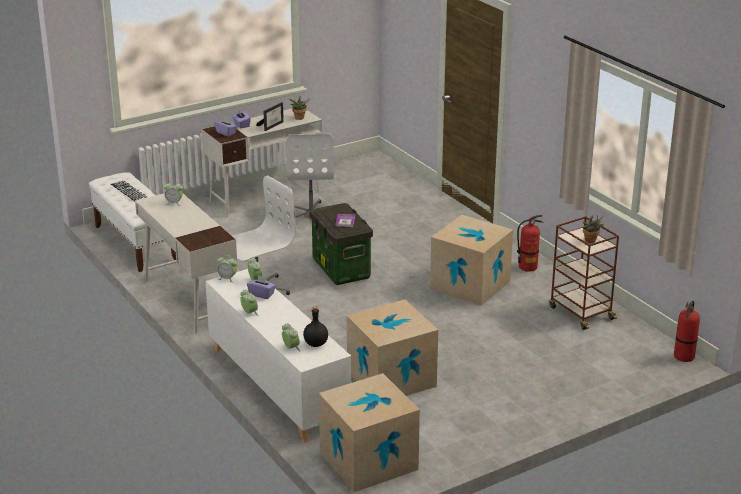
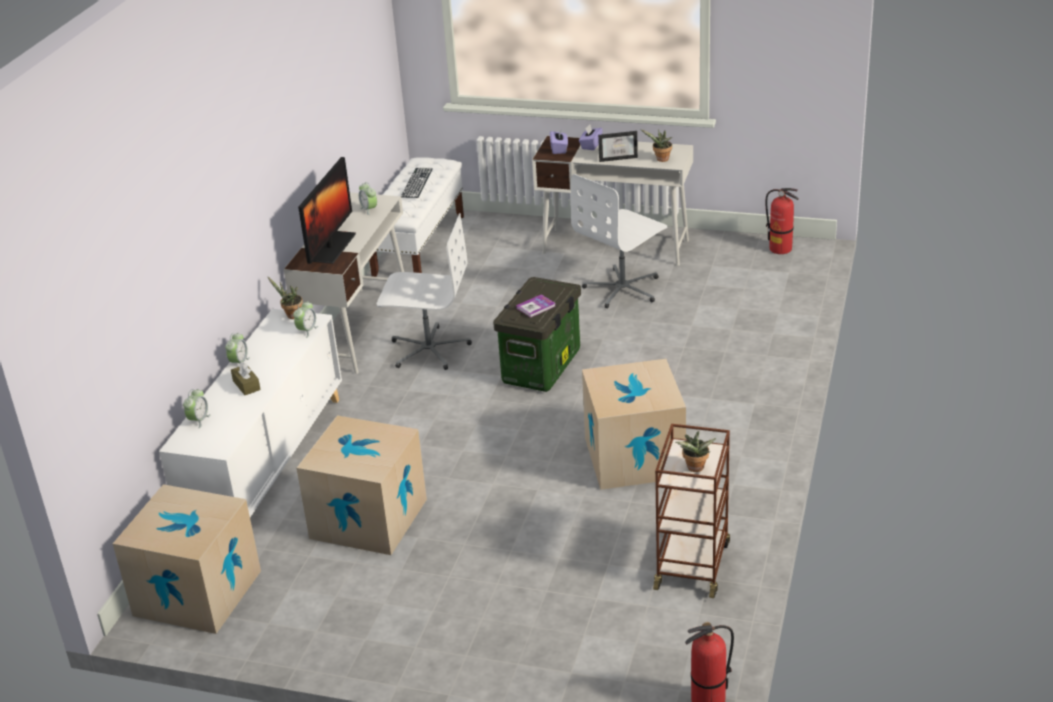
camera: 50 degrees right, 5 degrees up
alarm clock [217,255,237,282] -> potted plant [267,276,303,319]
purple tissue box [247,275,276,299] -> none
black bottle [303,306,328,347] -> none
fire extinguisher [517,215,543,272] -> fire extinguisher moved to [765,188,799,254]
none -> brown tissue box [231,362,261,395]
none -> monitor [298,157,356,264]

